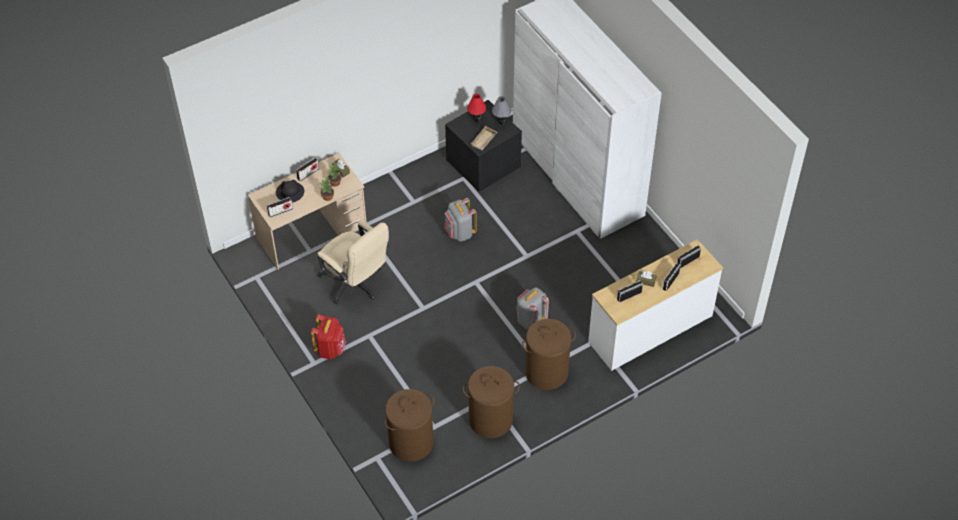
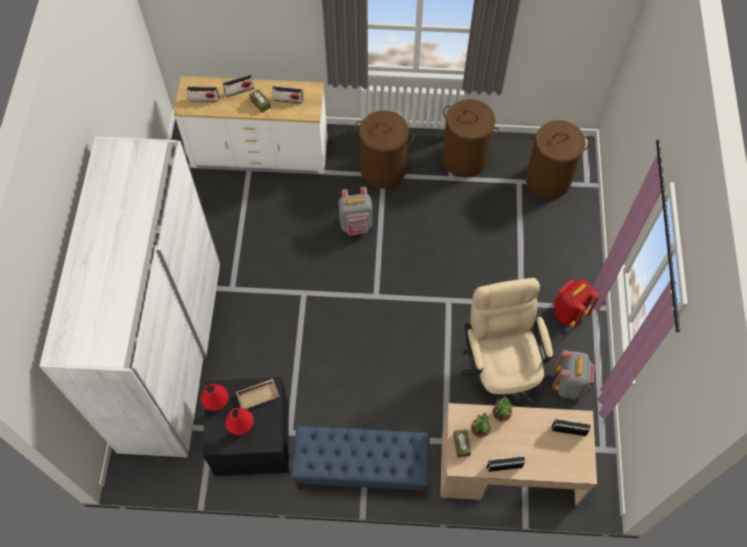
camera: 145 degrees left, 10 degrees up
black hat [276,180,304,203] -> none
grey backpack [444,198,477,242] -> grey backpack moved to [553,350,595,399]
grey table lamp [492,96,511,125] -> red table lamp [201,384,229,411]
none -> blue bench [291,426,430,497]

